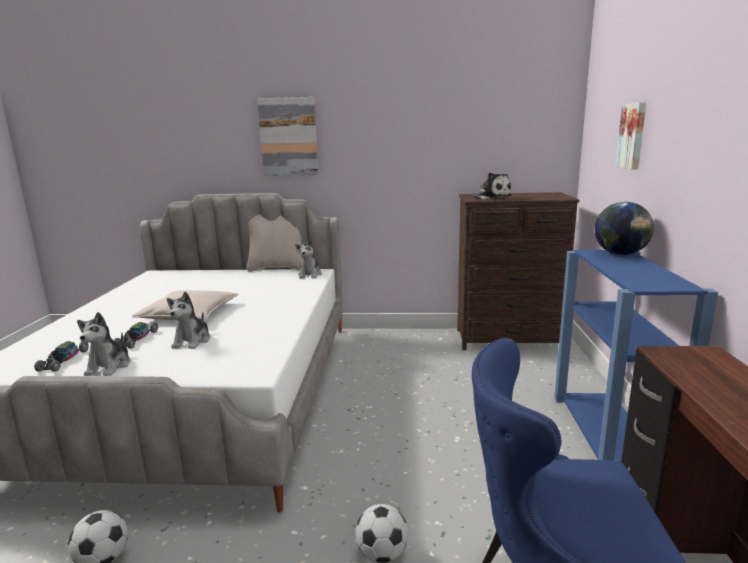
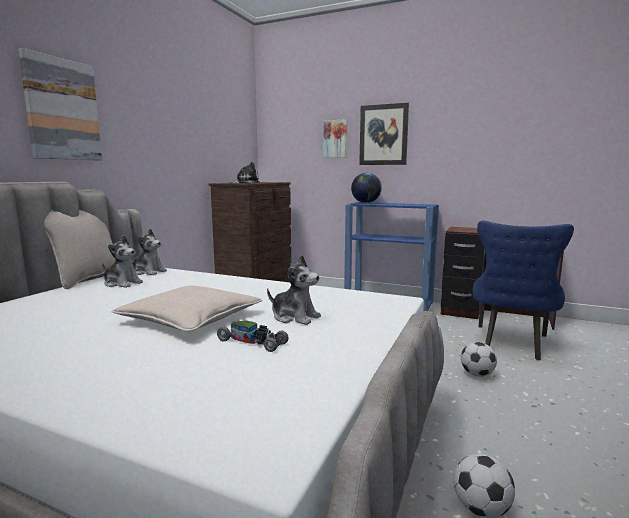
camera: 70 degrees left, 5 degrees down
toy car [34,341,89,372] -> none
plush toy [77,312,131,376] -> plush toy moved to [102,235,143,288]
none -> picture [359,103,409,165]

